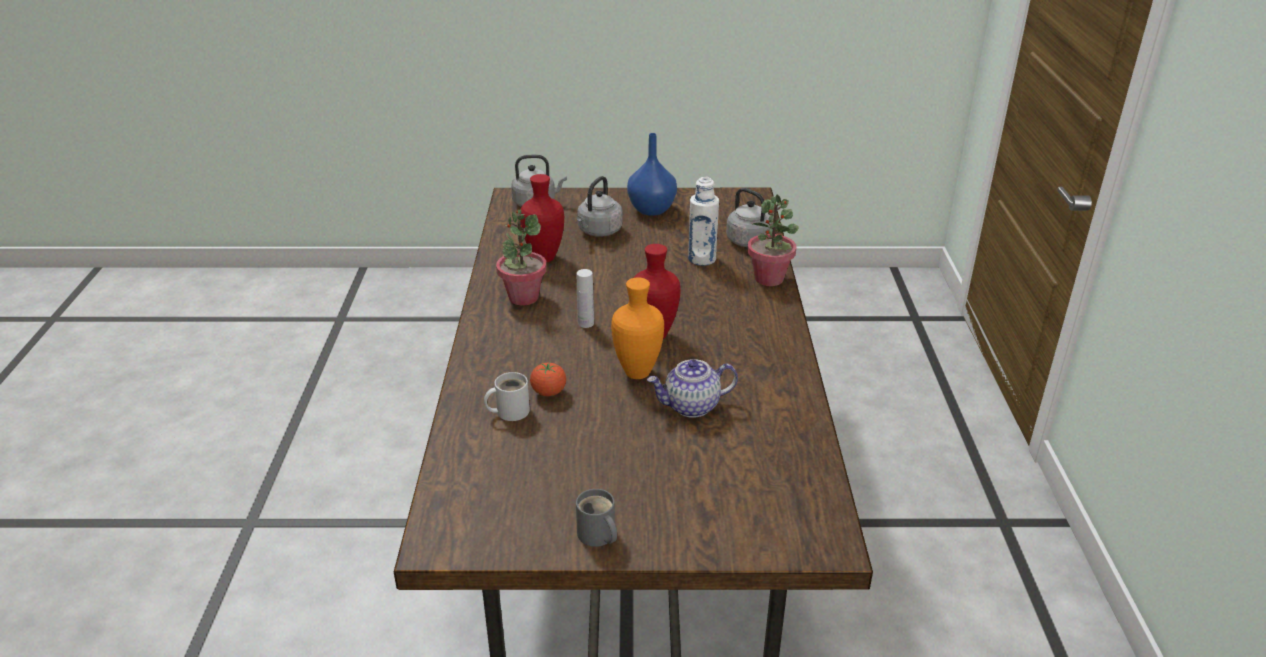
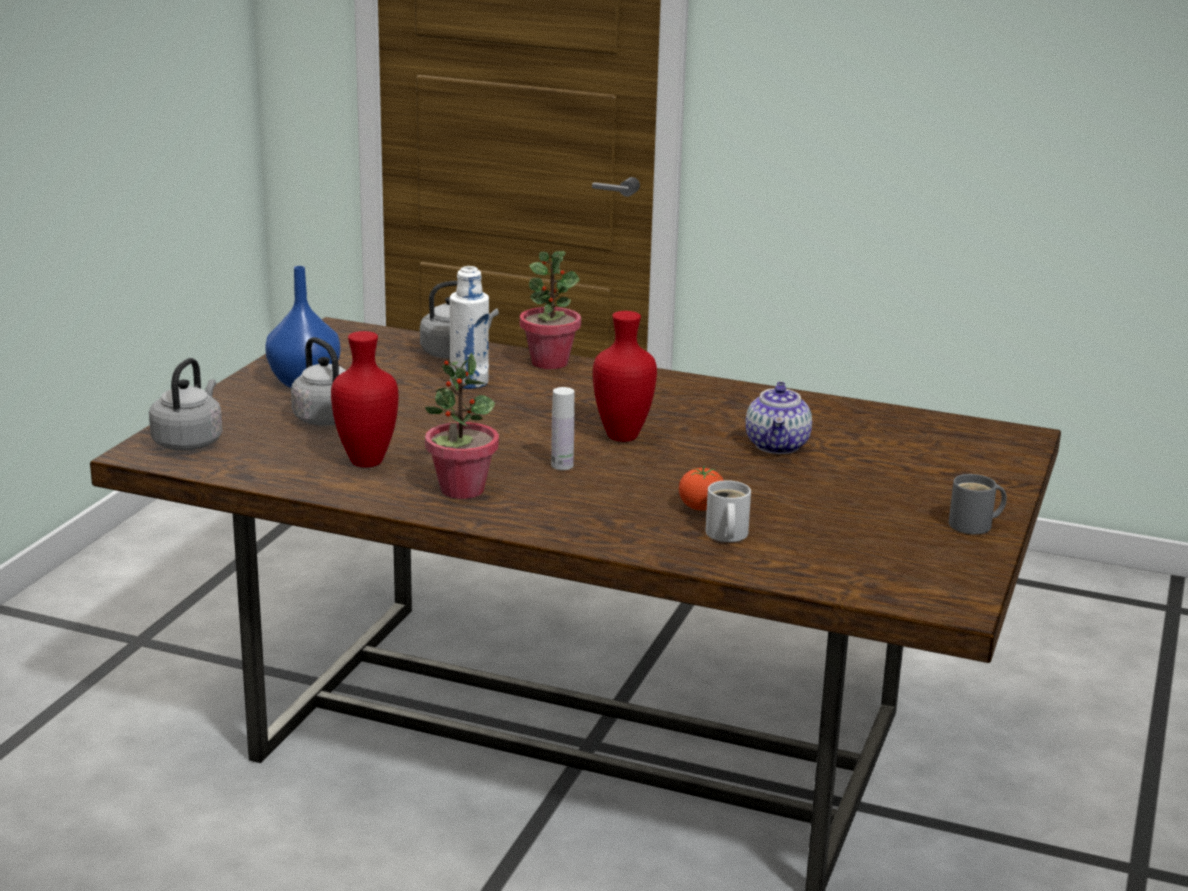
camera: 70 degrees left, 10 degrees down
orange vase [611,277,664,379] -> none

